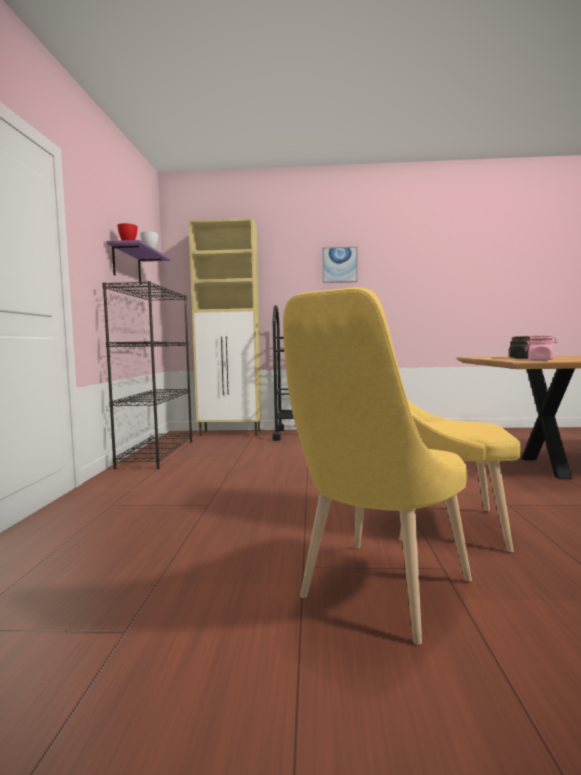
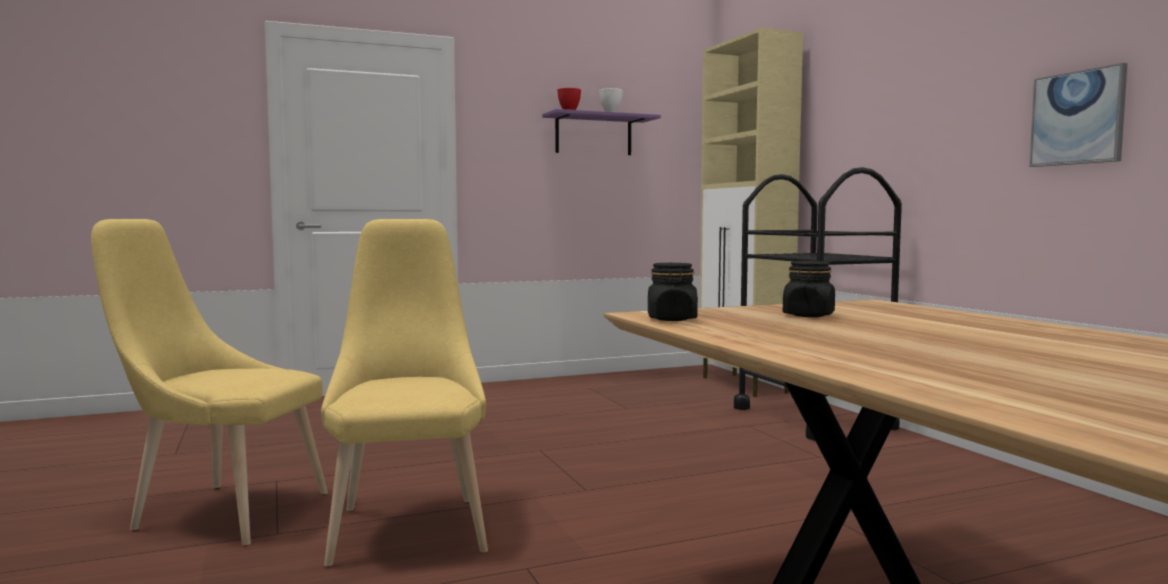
camera: 65 degrees right, 0 degrees up
black bookcase [102,281,192,469] -> none
picture [322,247,358,283] -> picture moved to [1029,63,1127,167]
pink jar [525,335,558,361] -> black jar [648,263,698,321]

